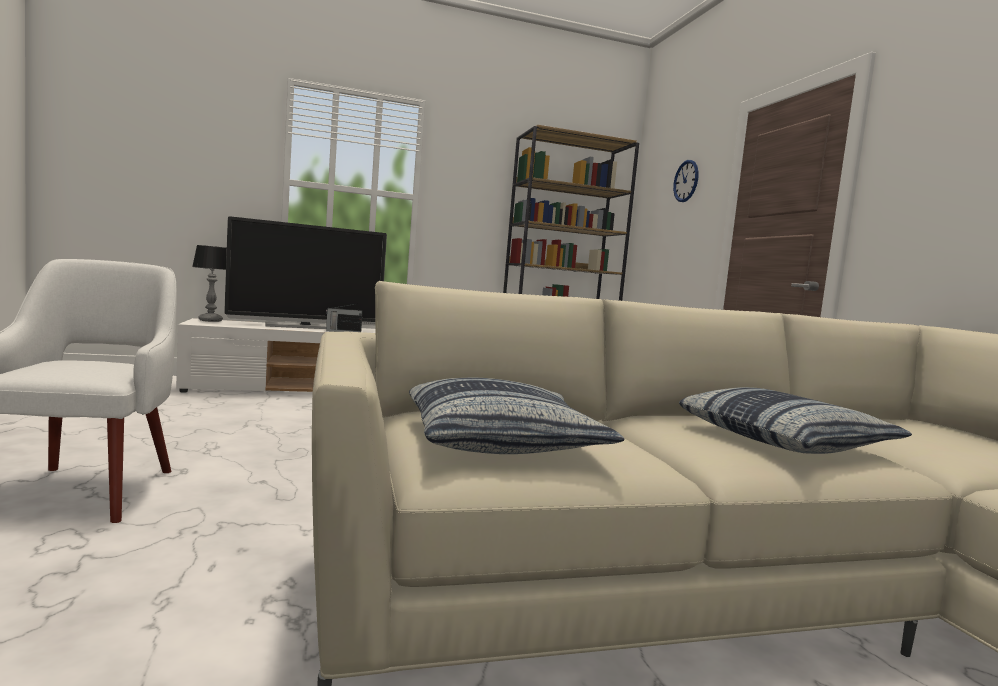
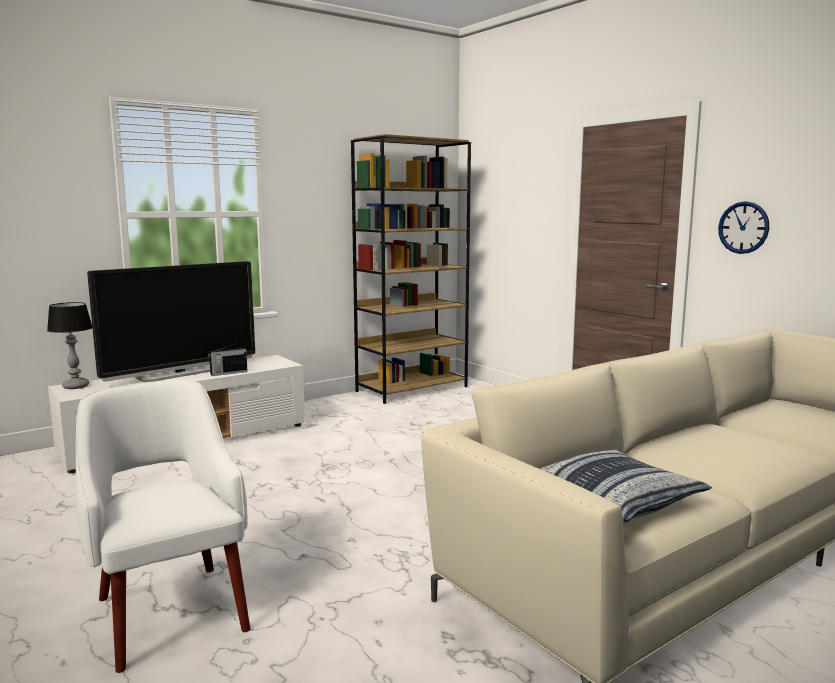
camera: 20 degrees left, 5 degrees up
wall clock [673,160,699,202] -> wall clock moved to [718,201,769,254]
pillow [679,387,912,454] -> none

